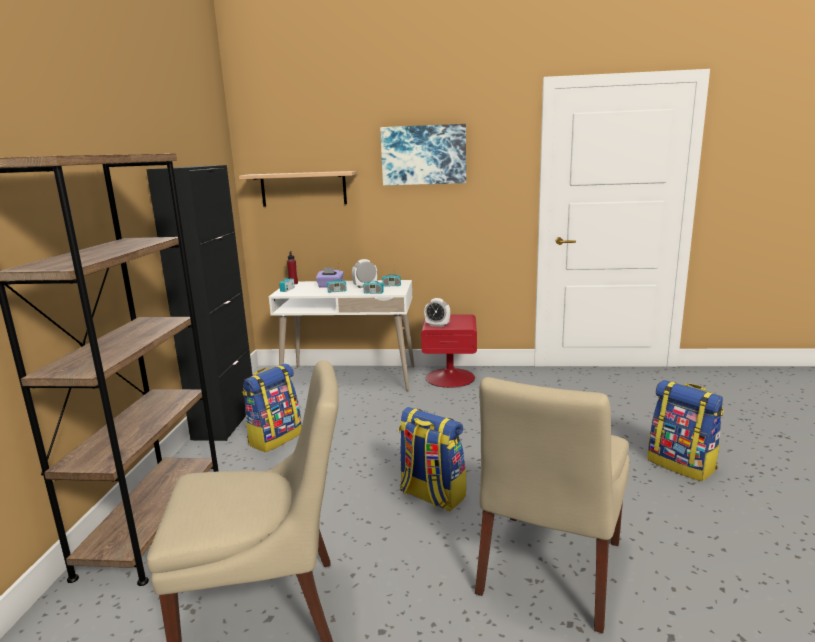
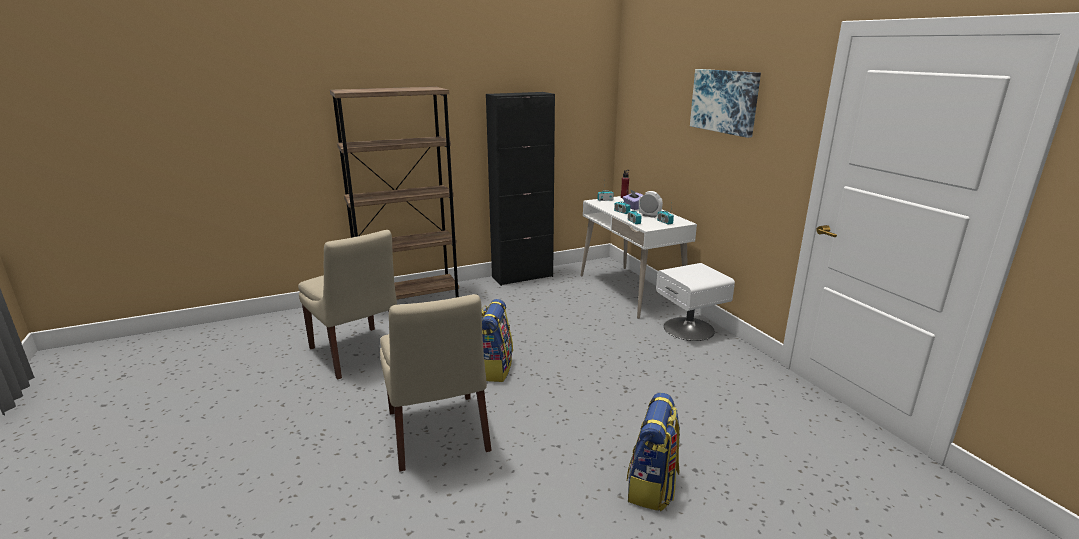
camera: 60 degrees right, 5 degrees up
shelf [239,171,357,207] -> none
backpack [242,364,302,452] -> none
red nightstand [421,314,477,388] -> white nightstand [656,263,735,341]
alarm clock [424,298,450,327] -> none
beige chair [475,377,630,633] -> beige chair turned 105 degrees counterclockwise [380,294,492,472]

